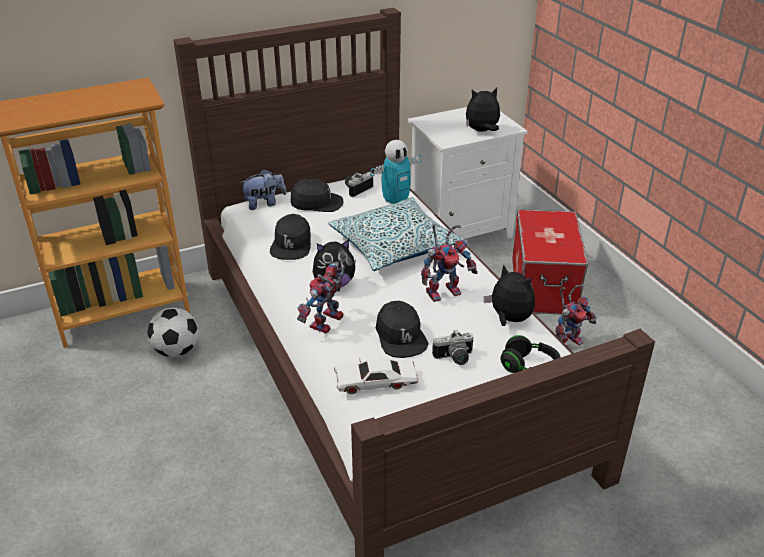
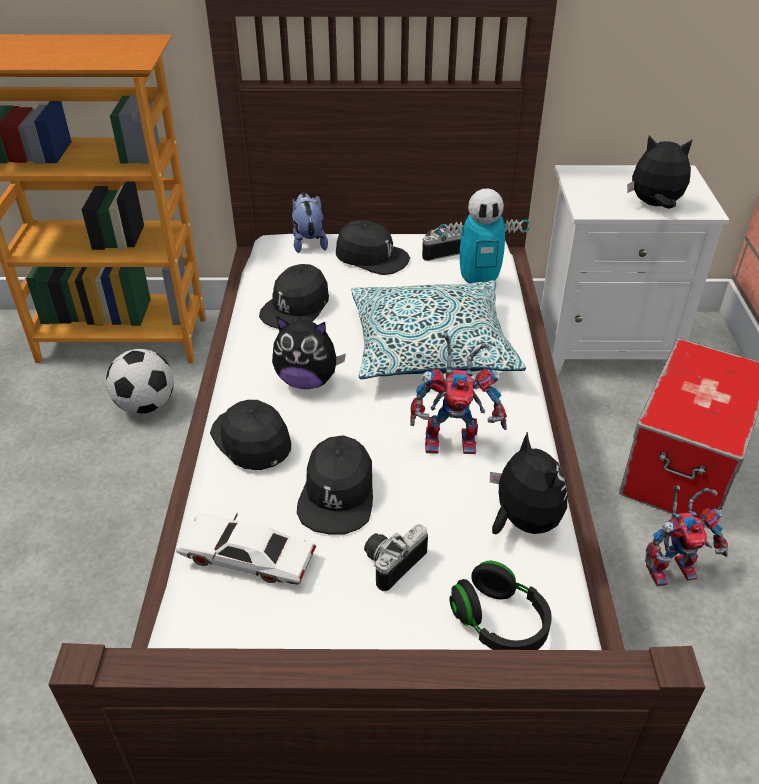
camera: 25 degrees right, 5 degrees up
plush toy [239,169,286,210] -> plush toy turned 105 degrees counterclockwise [292,193,328,253]
toy robot [297,258,345,333] -> black cap [210,400,291,470]
camera [432,330,473,365] -> camera turned 120 degrees clockwise [364,524,428,591]

